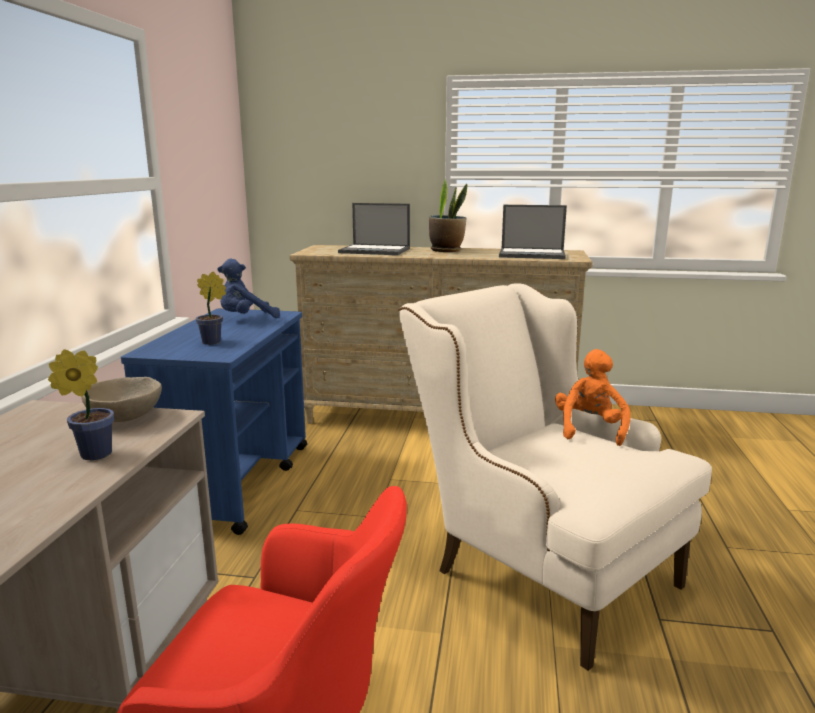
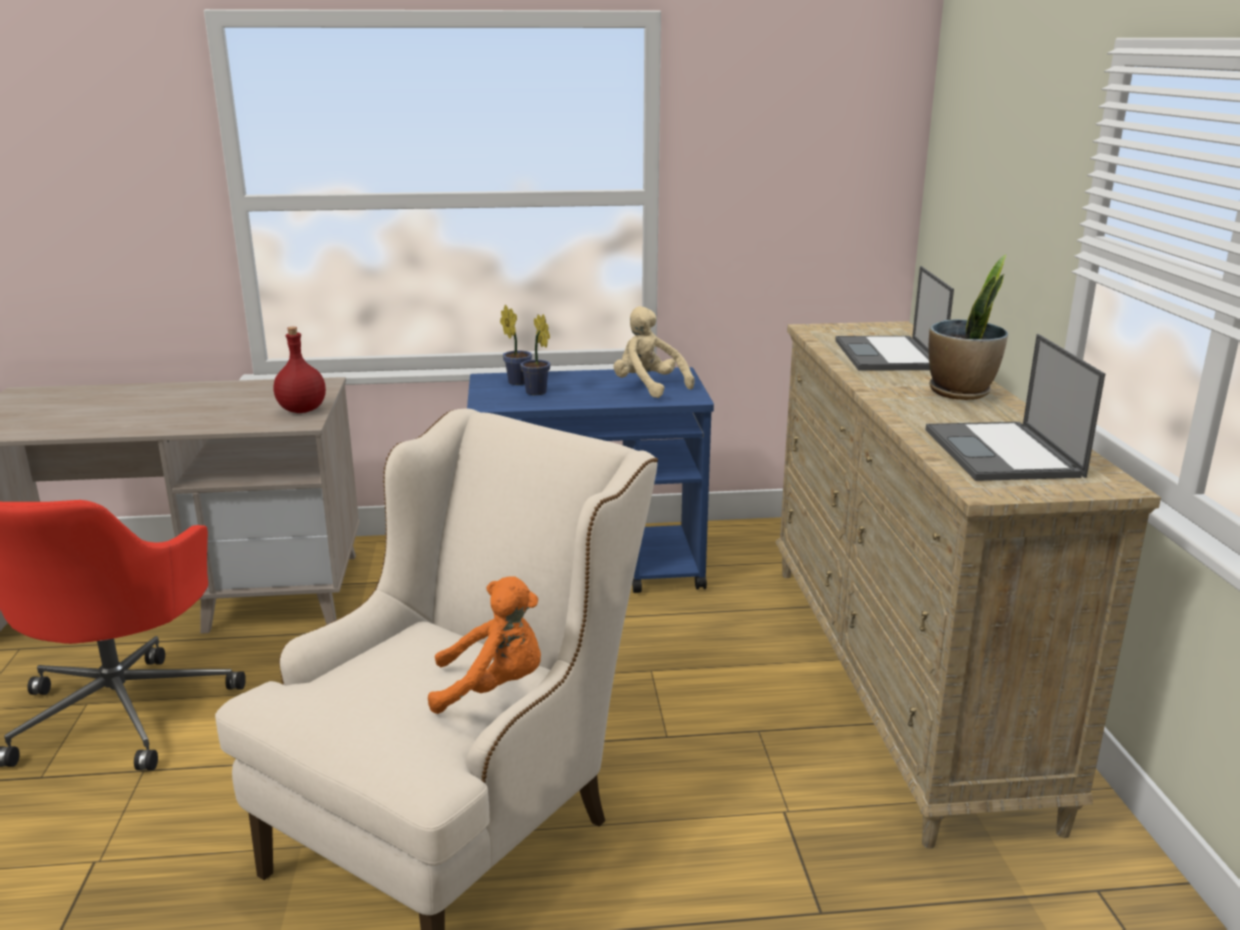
camera: 75 degrees right, 5 degrees up
potted plant [48,349,114,460] -> potted plant moved to [500,304,532,385]
beige bowl [81,377,162,422] -> red bottle [273,327,326,413]
blue plush toy [218,259,280,318] -> beige plush toy [614,306,695,398]

